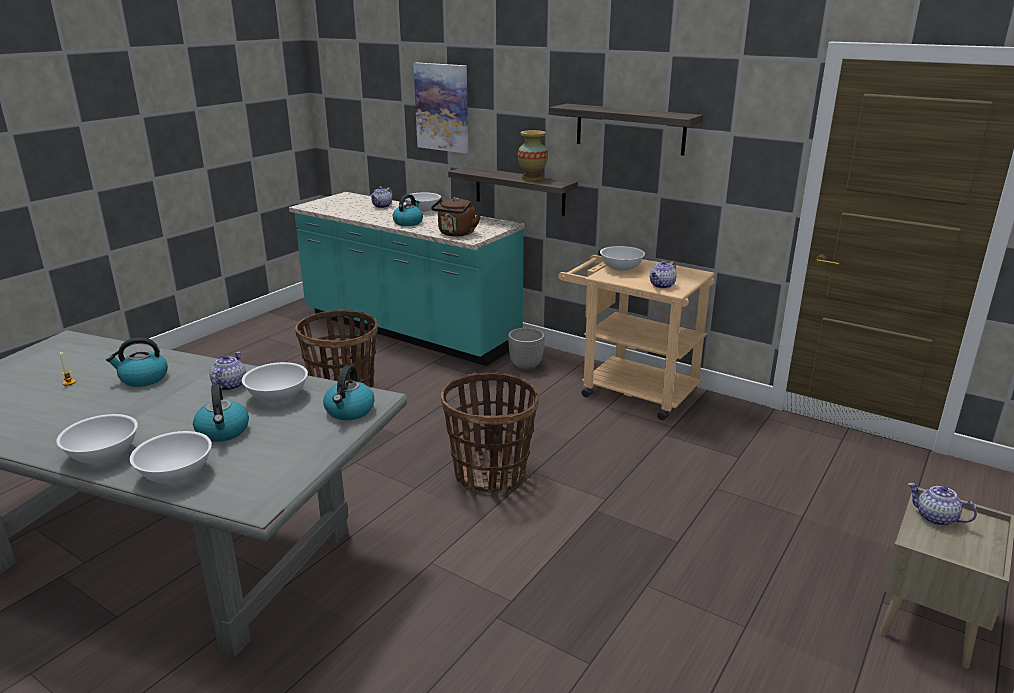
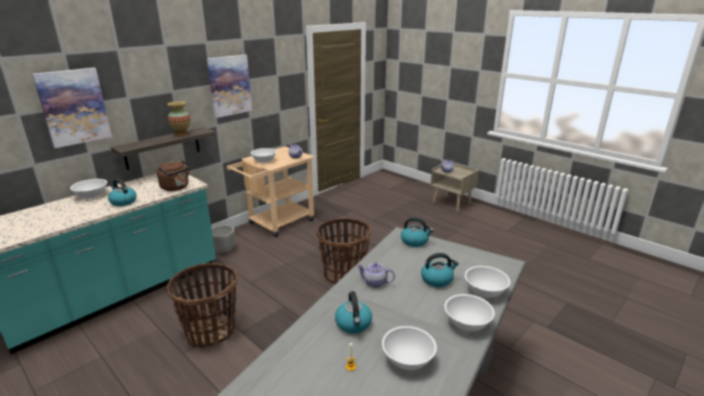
camera: 80 degrees left, 0 degrees up
white bowl [242,362,308,403] -> white bowl moved to [382,326,437,370]
teapot [370,186,392,208] -> none
shelf [549,104,703,156] -> picture [207,55,252,118]

